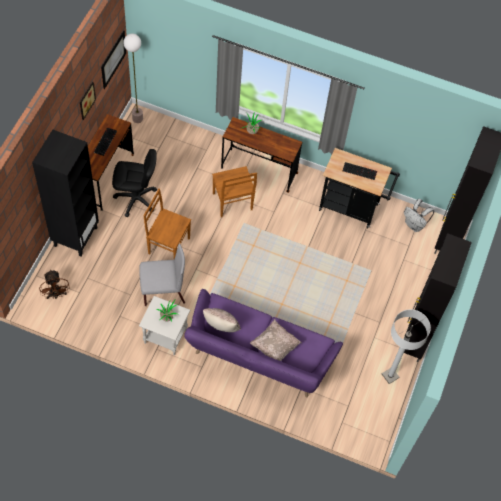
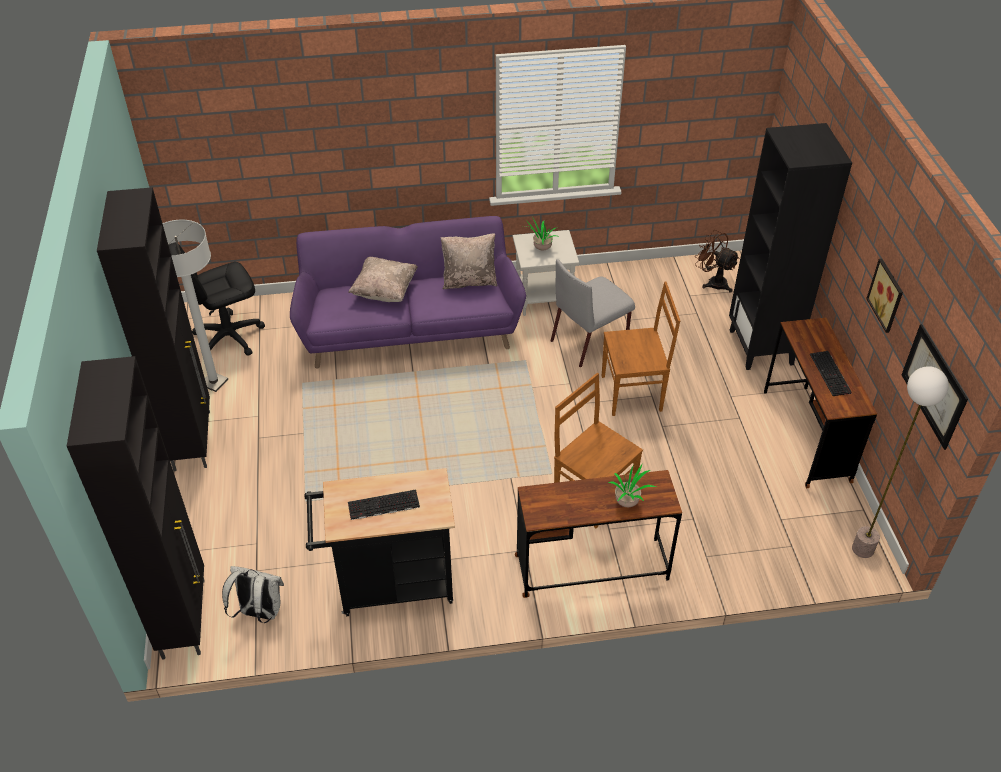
camera: 155 degrees right, 15 degrees down
black office chair [112,149,157,217] -> black office chair moved to [168,242,265,356]

